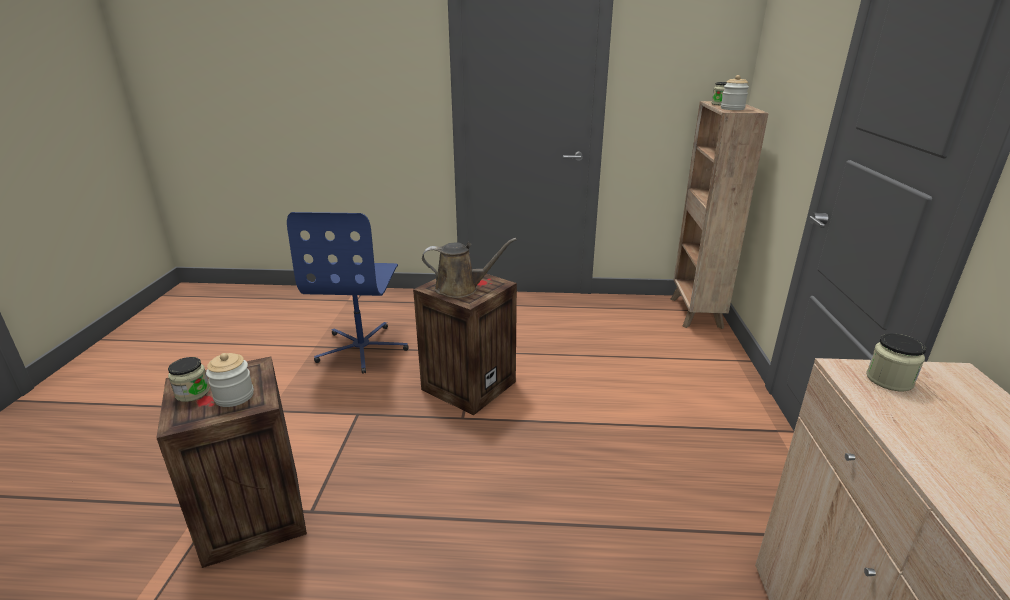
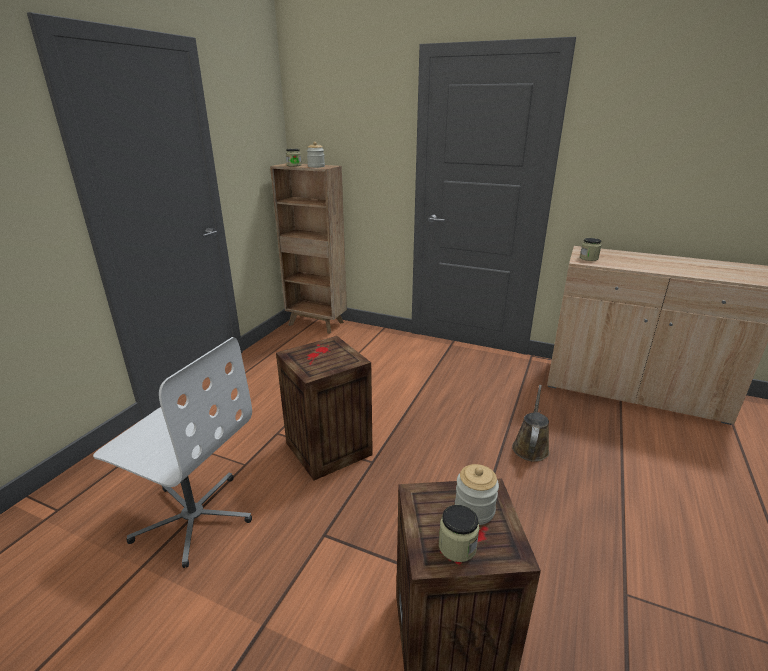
camera: 70 degrees left, 0 degrees up
blue office chair [287,212,409,374] -> white office chair [93,337,252,568]
brown watering can [422,238,517,298] -> brown watering can moved to [512,385,550,462]

